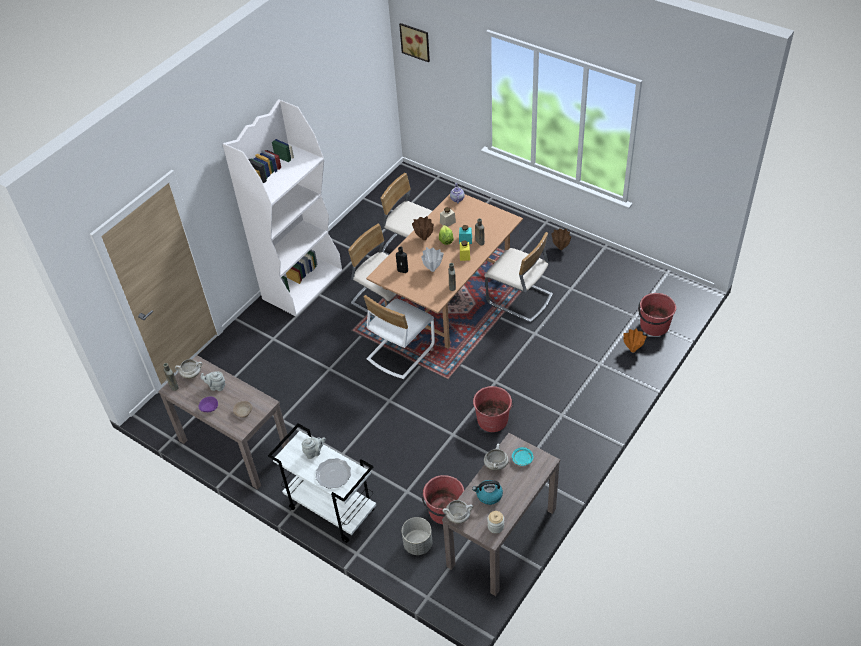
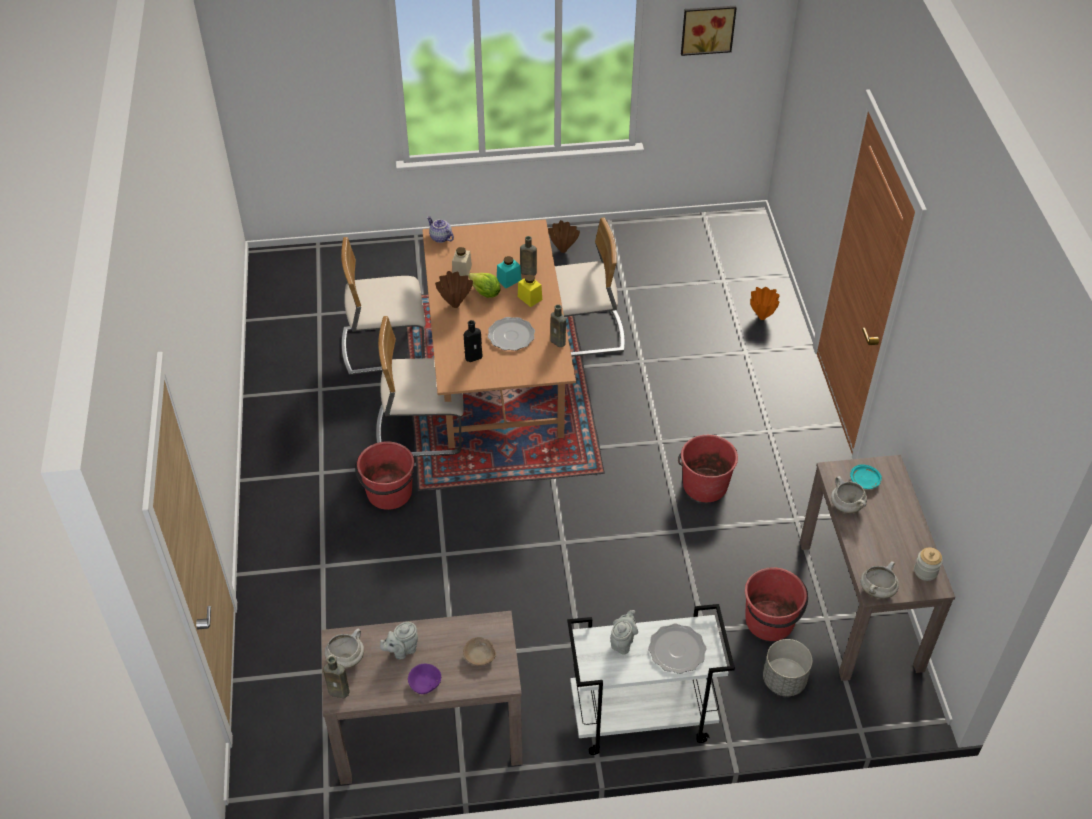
camera: 45 degrees left, 0 degrees up
white bookcase [223,99,342,316] -> none
white chair [364,295,435,379] -> none
picture [399,23,430,62] -> picture moved to [681,6,737,56]
white vase [421,247,444,272] -> plate [488,317,535,351]
kettle [472,480,503,505] -> none
red bucket [638,293,676,336] -> red bucket moved to [355,441,414,510]

